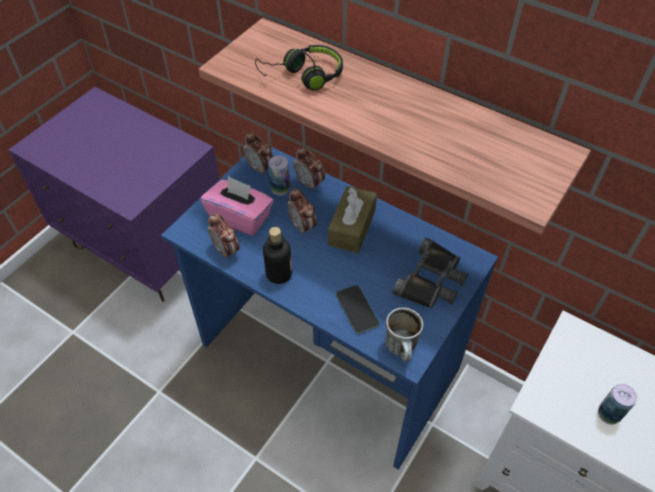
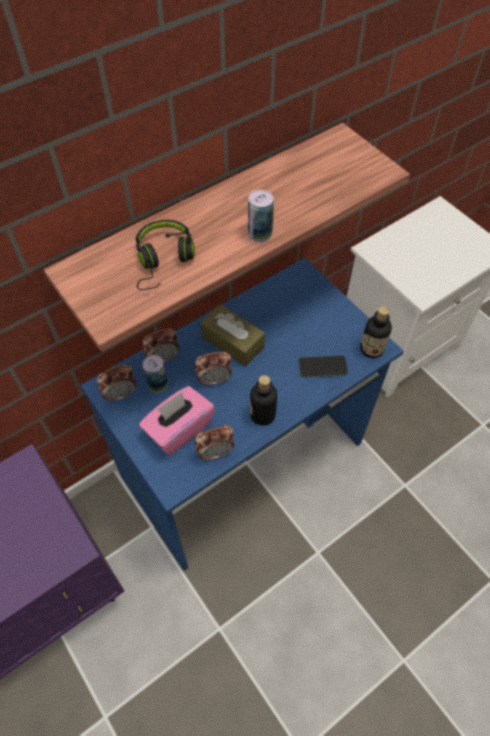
camera: 70 degrees left, 5 degrees up
mug [385,308,423,362] -> bottle [360,306,392,358]
black binoculars [392,237,468,309] -> none
can [598,384,637,425] -> can moved to [248,190,274,243]

